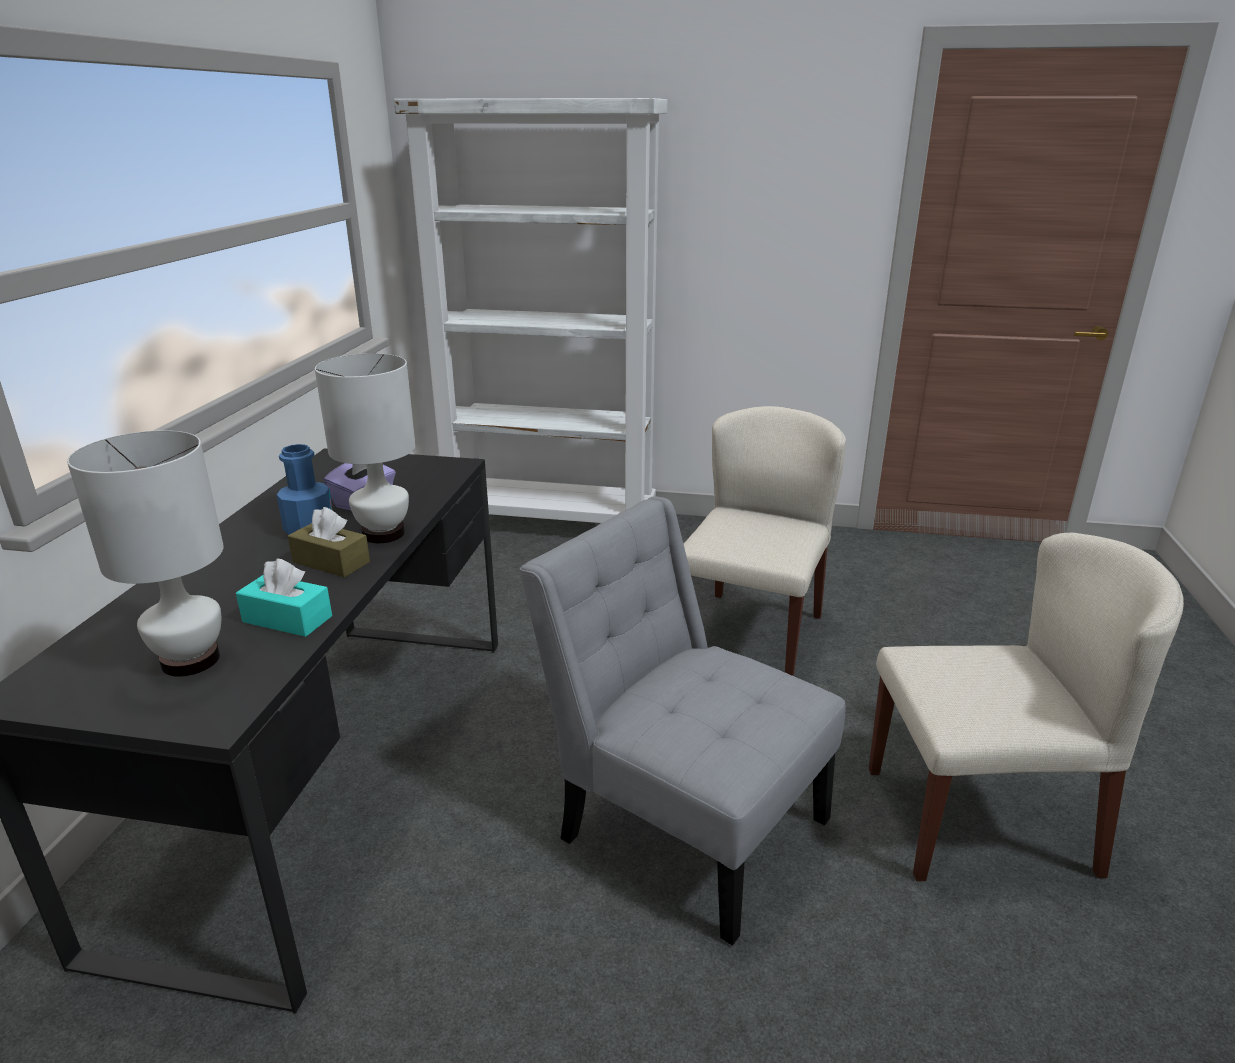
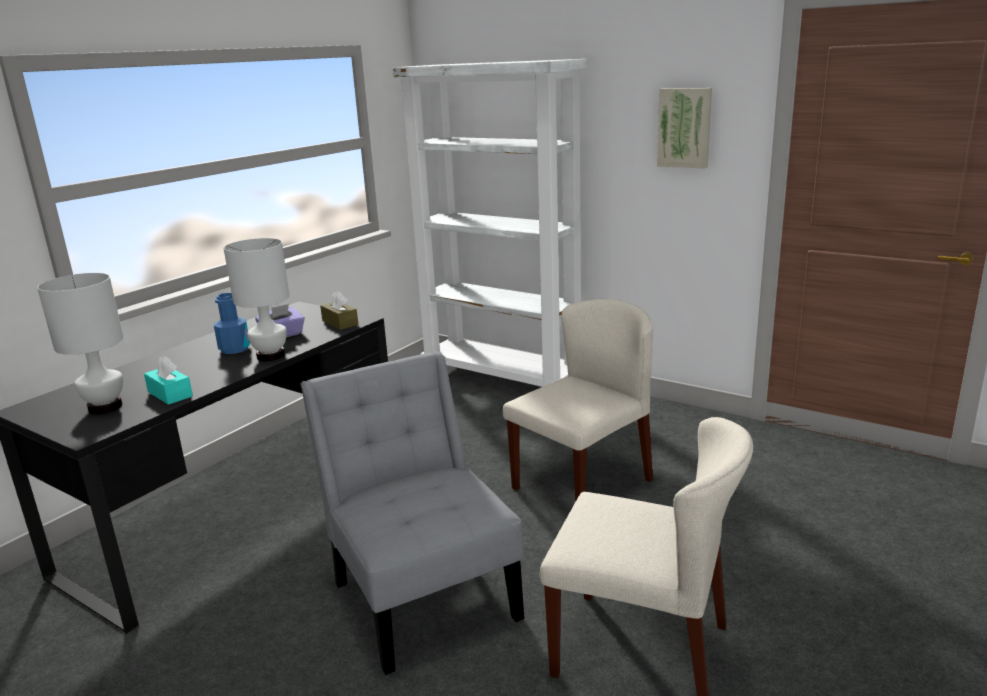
camera: 25 degrees right, 5 degrees down
brown tissue box [288,507,370,578] -> brown tissue box moved to [320,291,358,330]
none -> picture [657,88,712,169]

